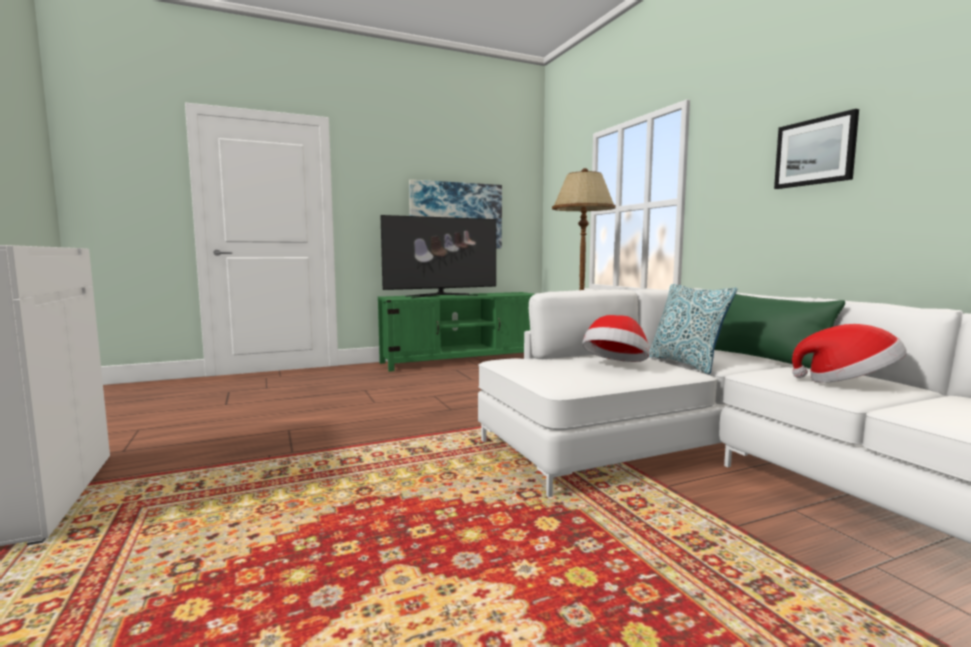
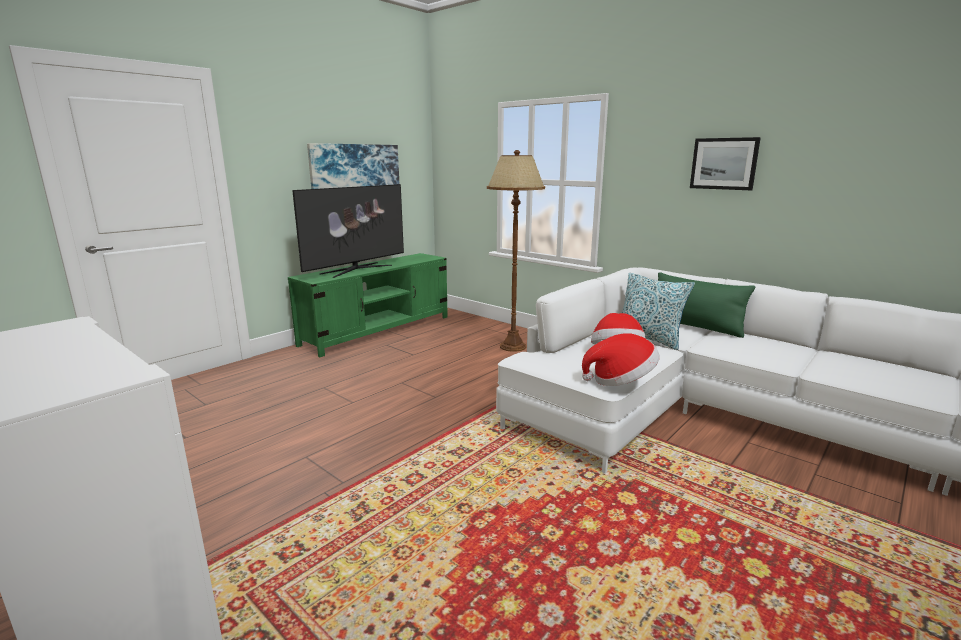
camera: 25 degrees left, 10 degrees up
hat [792,324,907,383] -> hat moved to [582,333,660,386]

